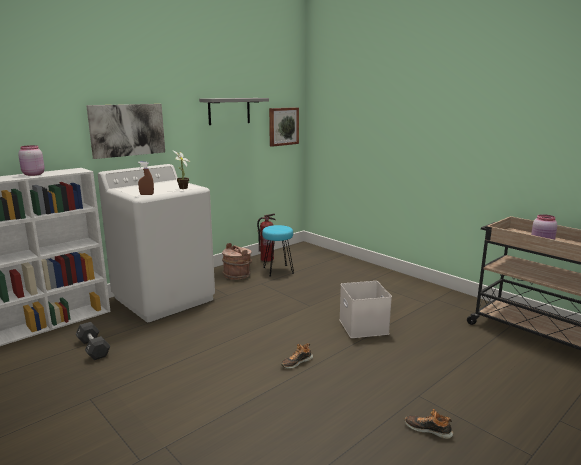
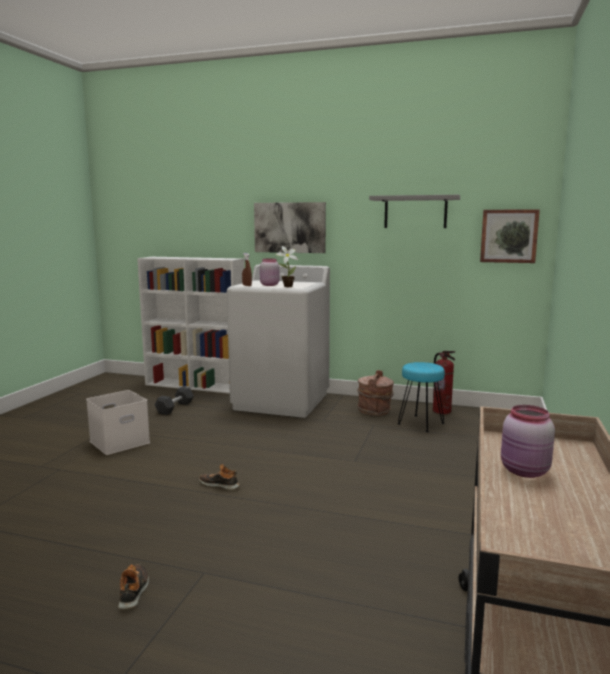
camera: 60 degrees right, 5 degrees down
pink jar [18,145,45,176] -> pink jar moved to [260,259,279,286]
white storage box [339,281,392,338] -> white storage box moved to [86,390,150,455]

